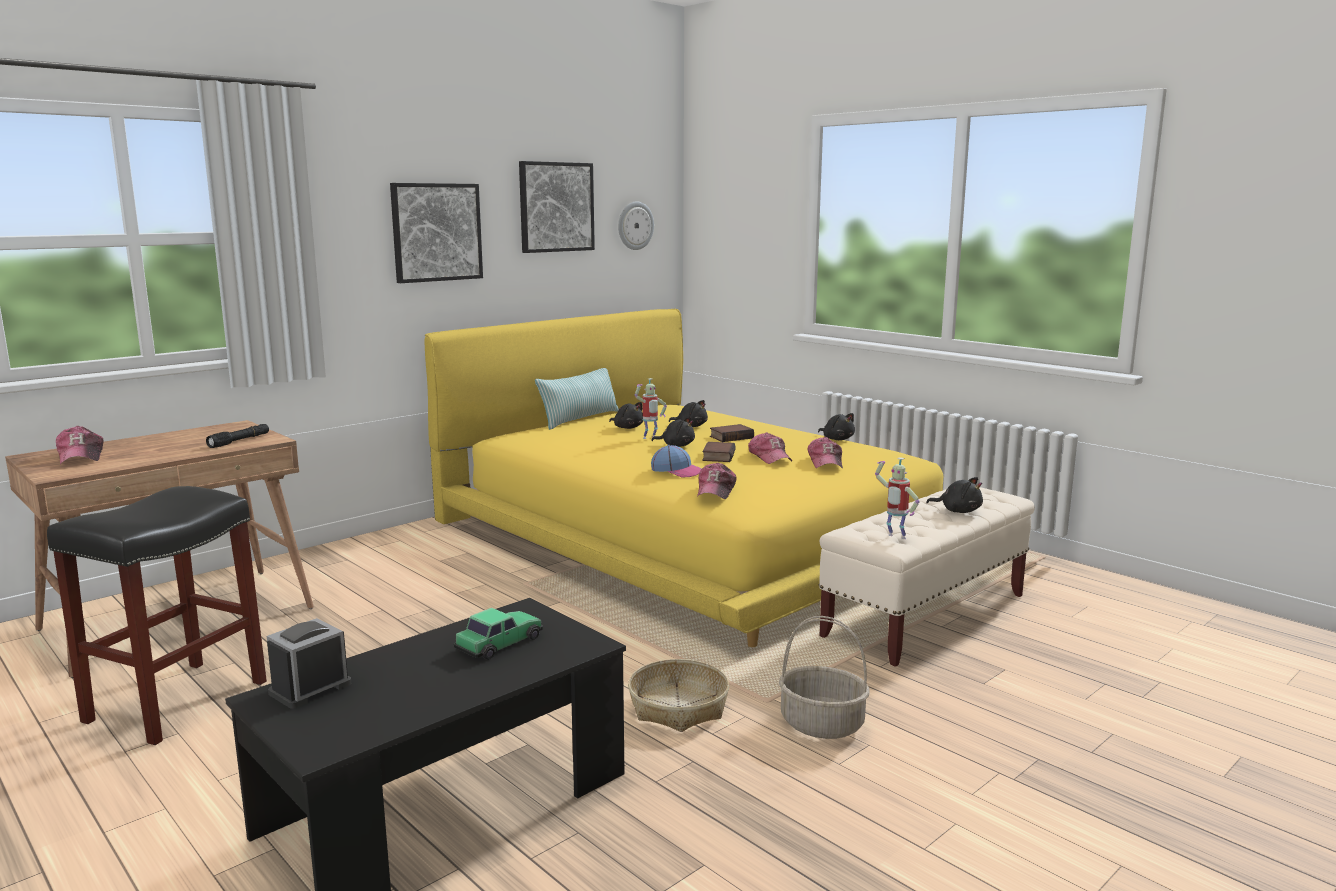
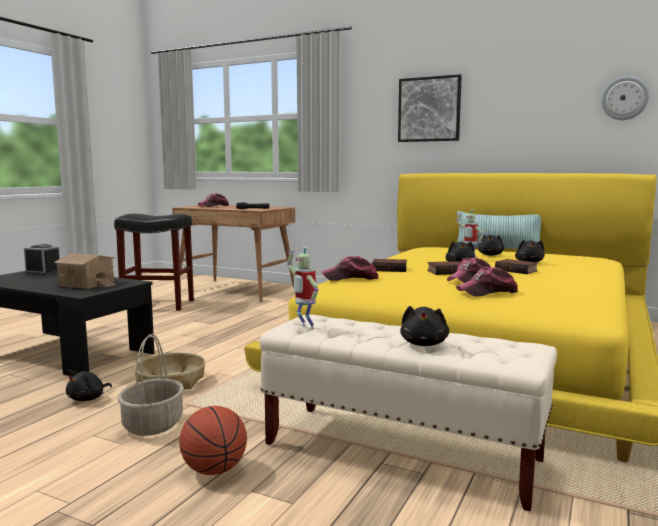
camera: 70 degrees right, 5 degrees down
toy car [454,608,543,660] -> toy house [53,253,116,289]
picture [519,161,595,253] -> none
cap [651,445,702,478] -> book [372,259,407,272]
black plush toy [818,413,855,440] -> black plush toy moved to [66,370,112,401]
toy robot [875,457,920,539] -> toy robot turned 60 degrees counterclockwise [287,247,319,329]
none -> basketball [179,406,247,475]

